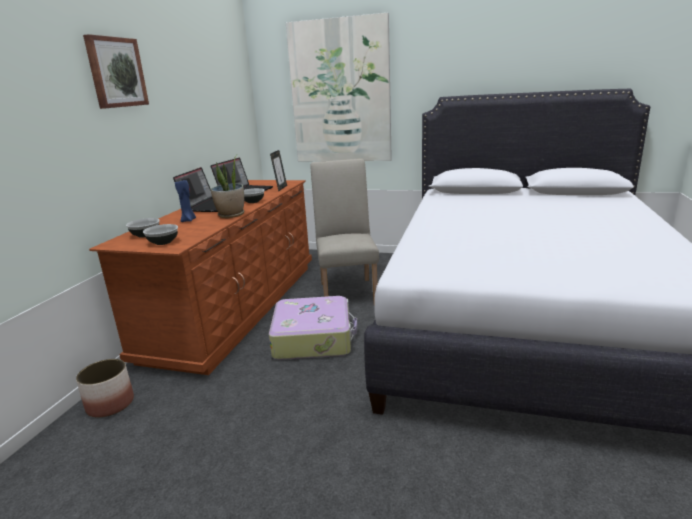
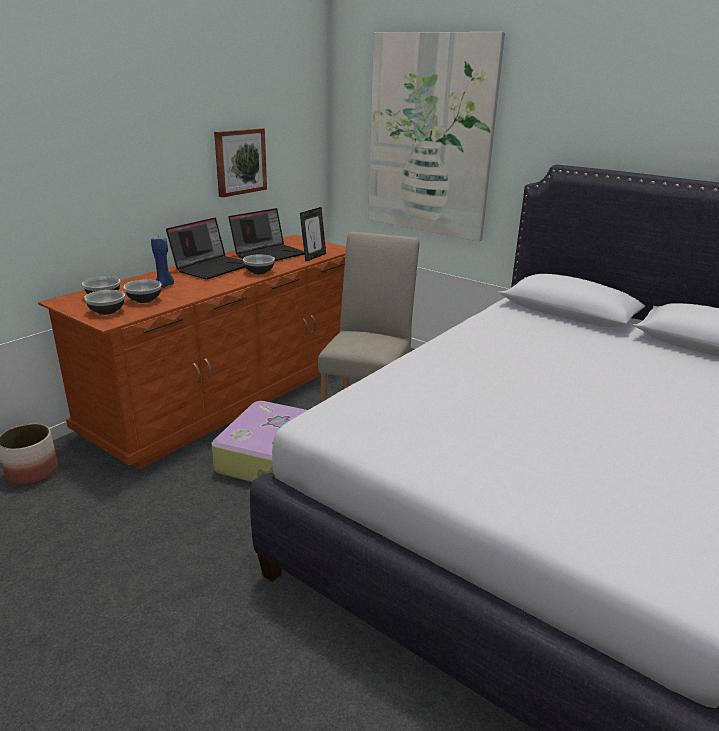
camera: 20 degrees right, 5 degrees up
picture [83,34,149,109] -> picture moved to [214,128,267,197]
potted plant [210,155,244,218] -> none
none -> bowl [123,279,162,303]

